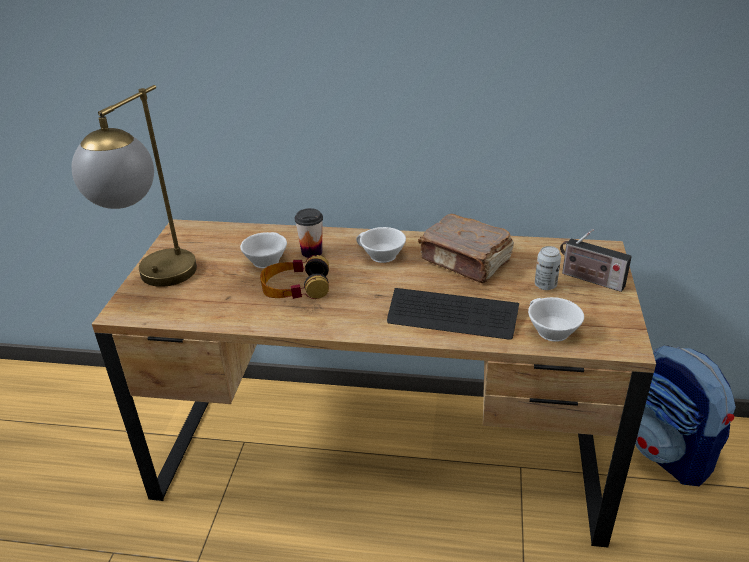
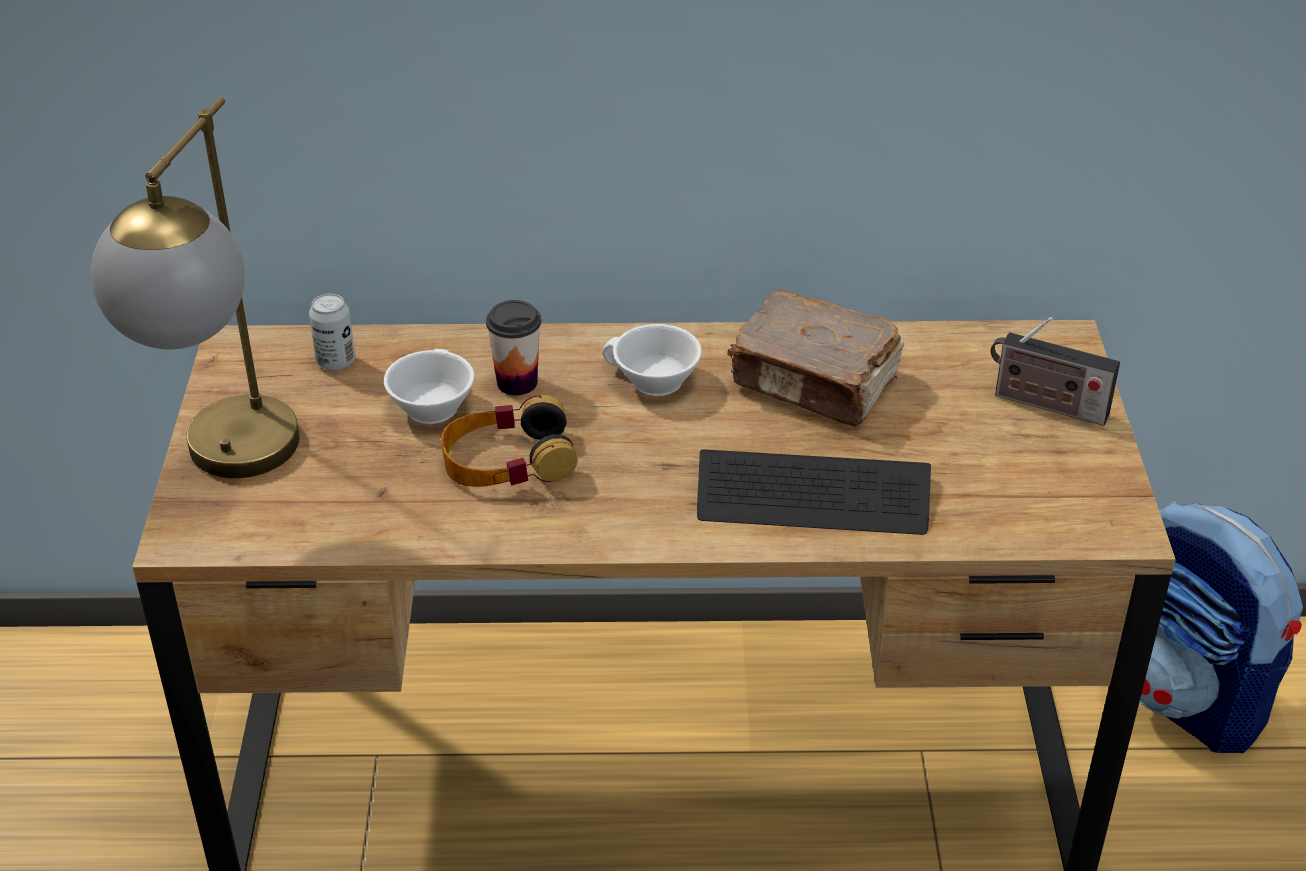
camera: 10 degrees left, 5 degrees up
white cup [528,297,584,342] -> none
can [535,246,561,290] -> can moved to [309,294,355,371]

